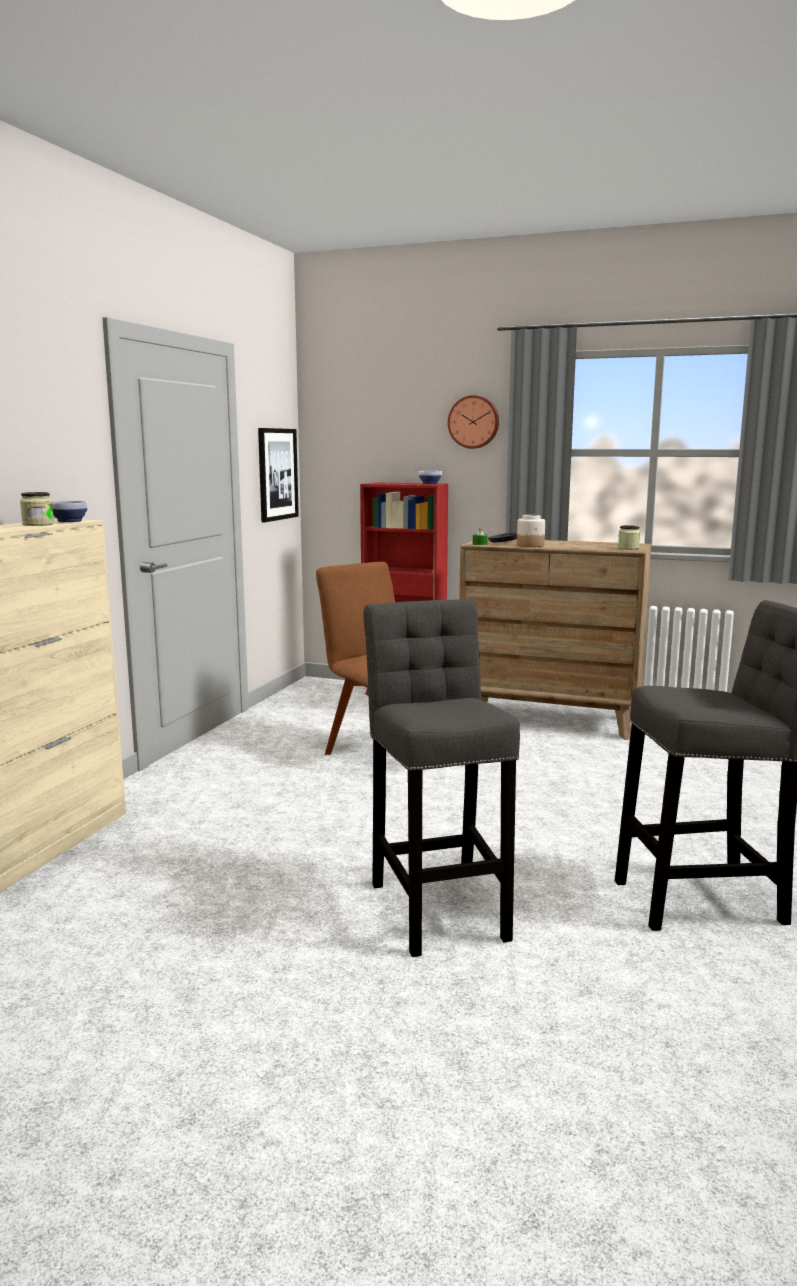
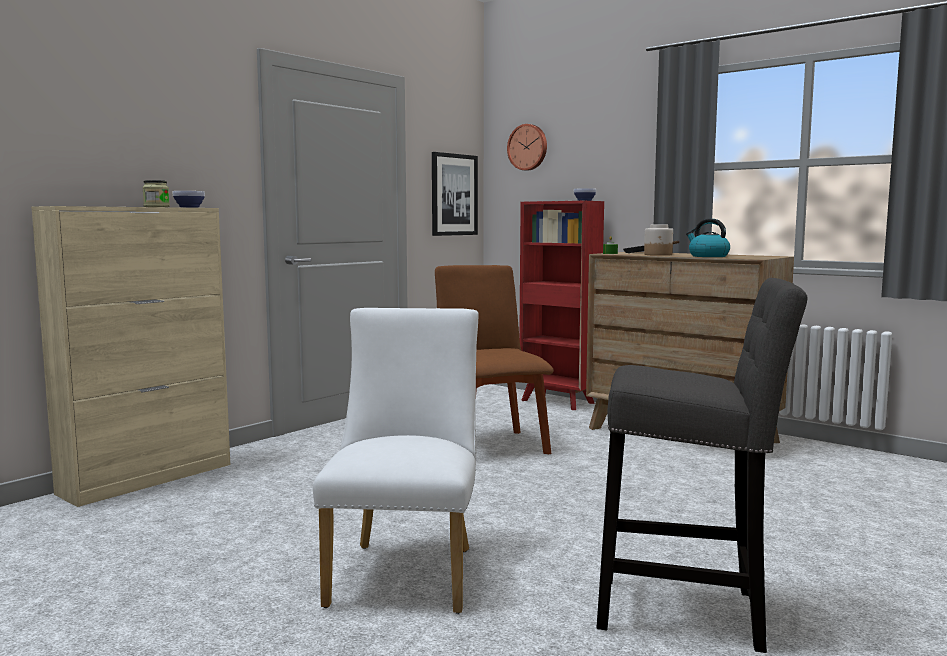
camera: 20 degrees right, 5 degrees down
grey stool [363,599,520,957] -> white chair [313,308,479,614]
wall clock [448,395,499,449] -> wall clock moved to [507,124,547,171]
jar [618,525,640,549] -> none
none -> kettle [686,219,730,257]

